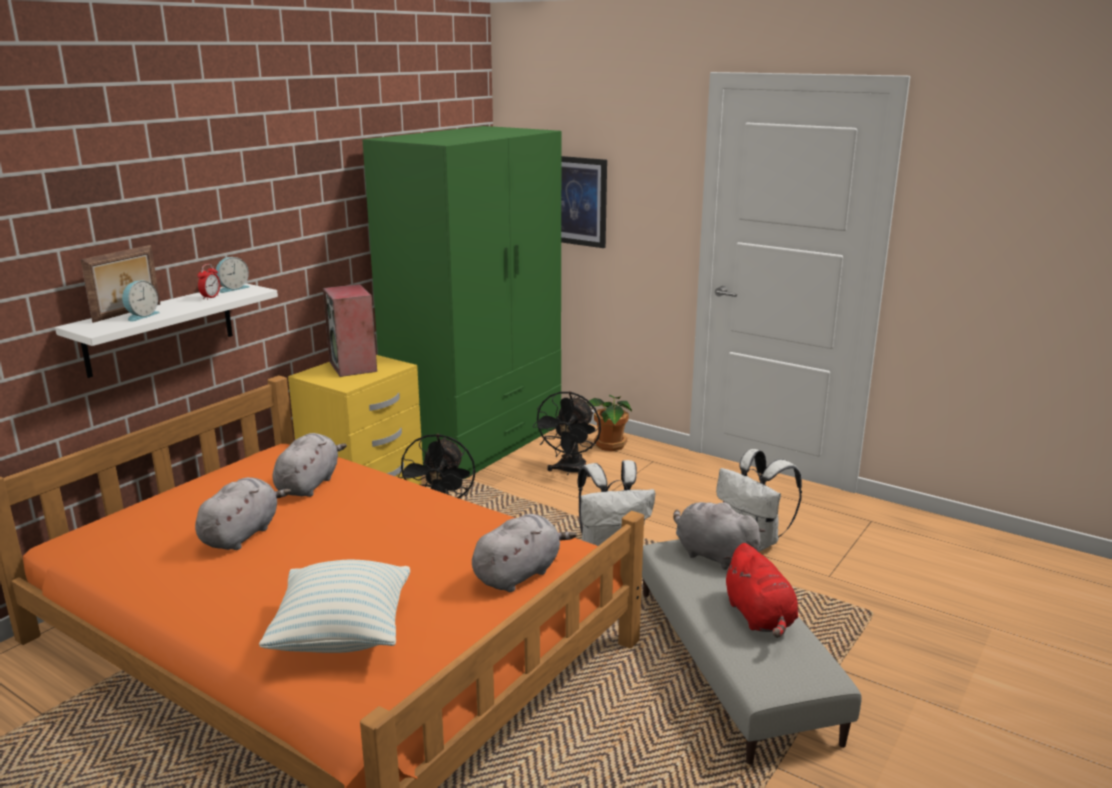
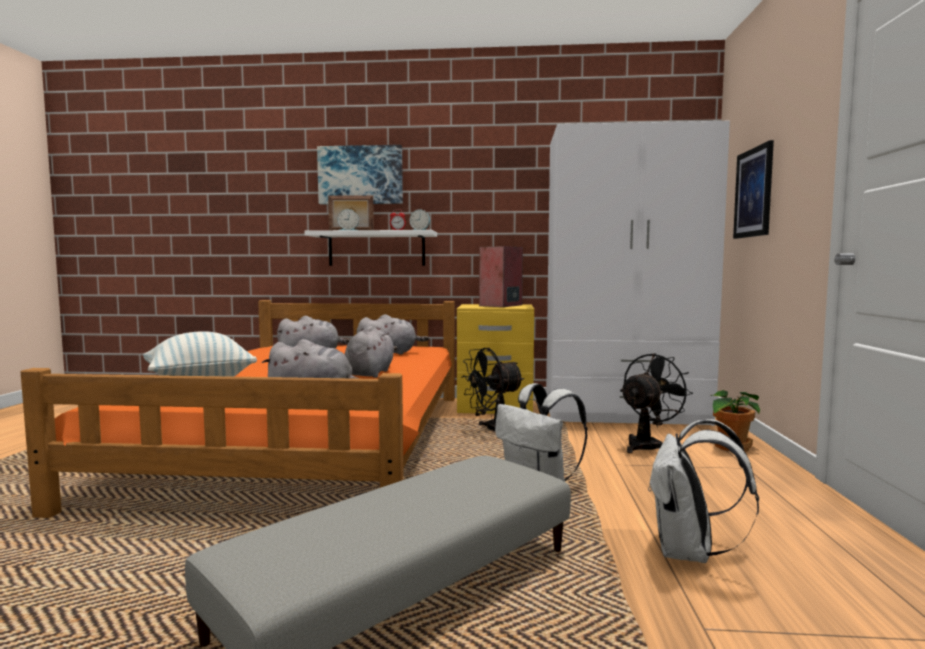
camera: 60 degrees right, 15 degrees down
green wardrobe [362,126,561,480] -> white wardrobe [546,121,730,426]
black fan [533,391,601,477] -> black fan turned 150 degrees clockwise [620,353,693,453]
grey plush toy [673,501,766,570] -> grey plush toy moved to [344,326,397,378]
red plush toy [723,543,798,638] -> none
none -> picture [317,145,403,204]

